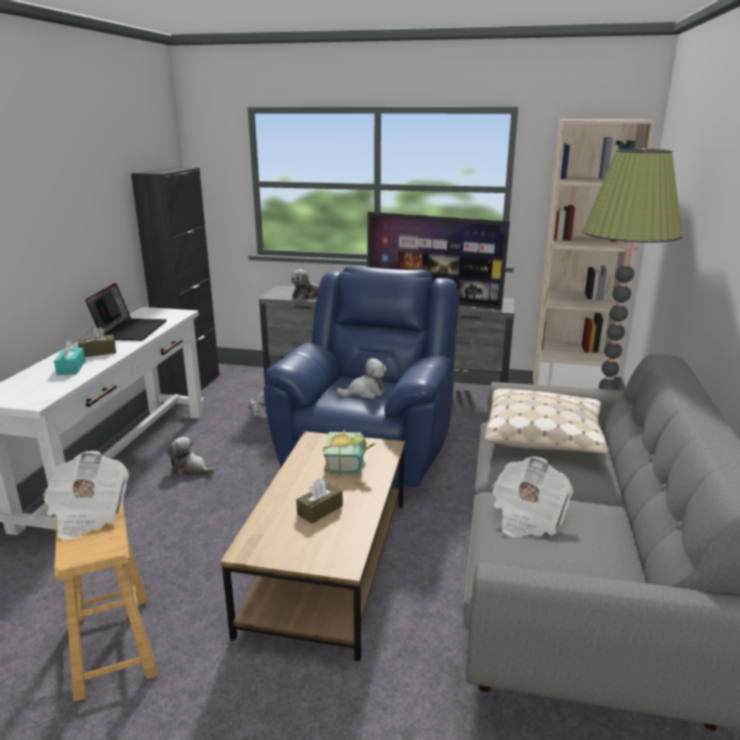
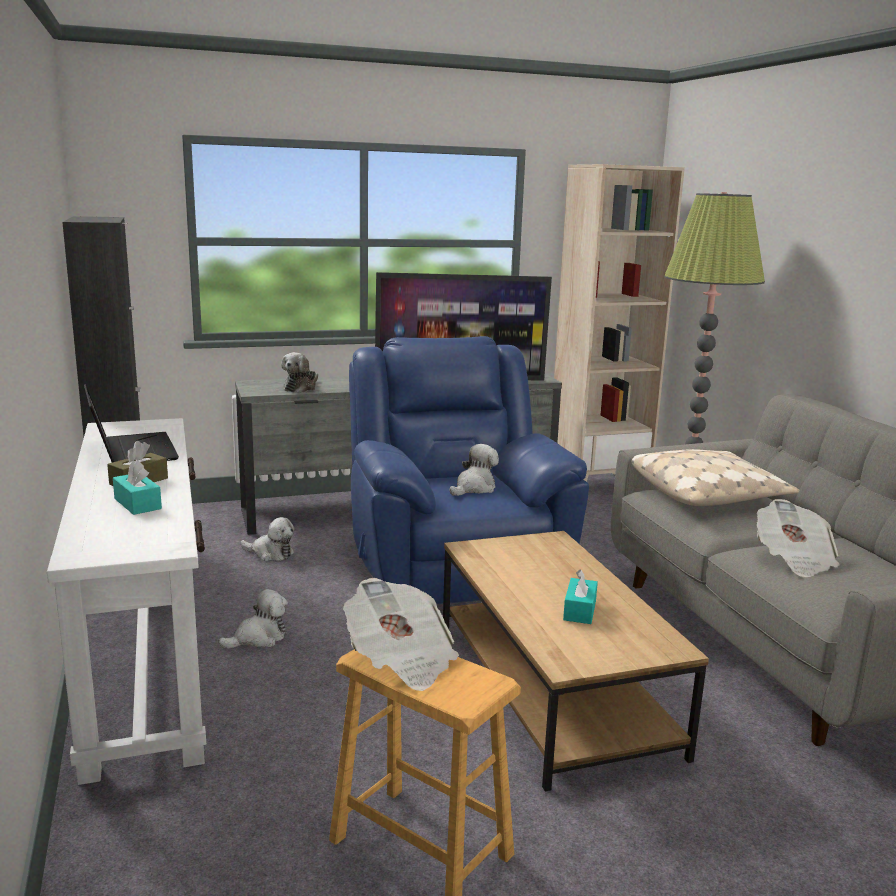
camera: 30 degrees left, 5 degrees down
plush toy [168,437,214,476] -> plush toy turned 150 degrees clockwise [218,589,288,649]
brown tissue box [296,478,343,524] -> turquoise tissue box [563,569,598,624]
book [323,430,375,475] -> none

